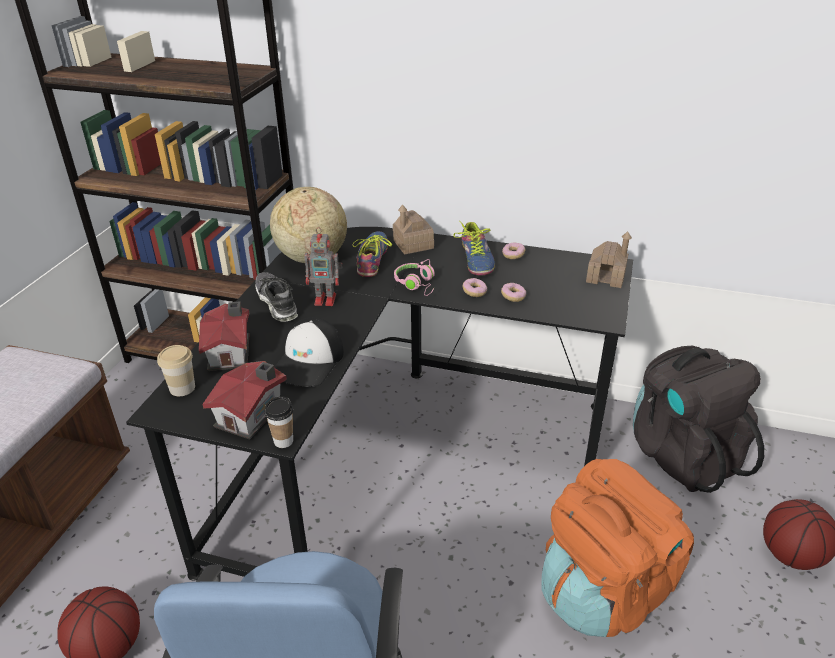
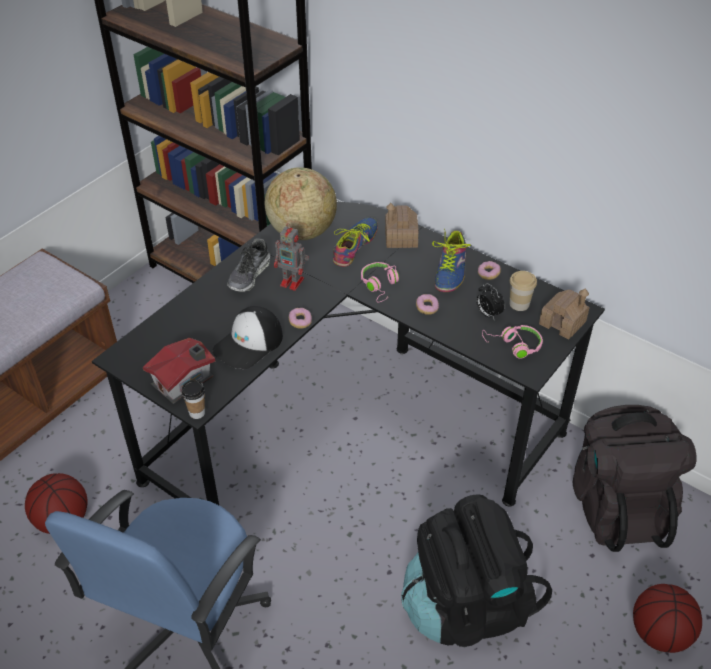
camera: 20 degrees right, 10 degrees up
cup [157,345,195,396] -> cup moved to [509,271,537,311]
toy house [199,301,250,371] -> none
shoe [255,272,298,322] -> shoe turned 150 degrees counterclockwise [227,239,270,292]
donut [501,283,526,302] -> donut moved to [289,308,312,329]
orange backpack [541,459,694,637] -> black backpack [401,494,552,647]
none -> alarm clock [476,283,505,320]
none -> pink headphones [482,325,543,359]

